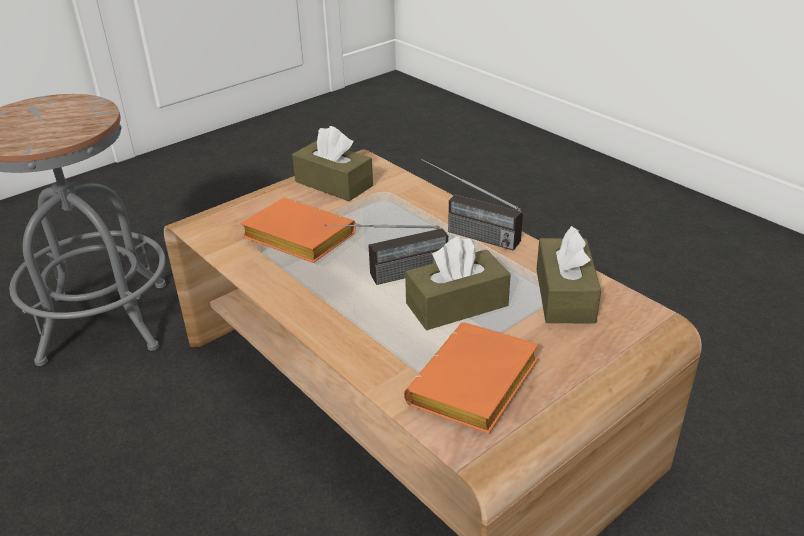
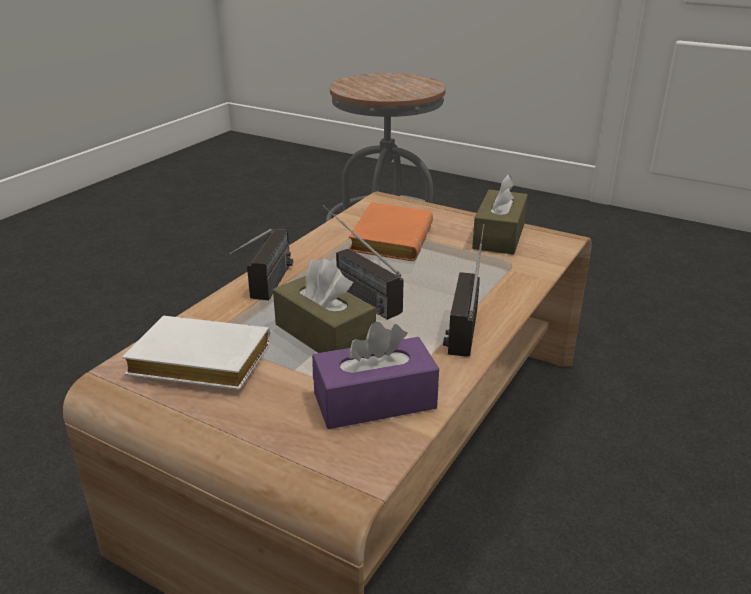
camera: 70 degrees right, 5 degrees down
orange book [404,322,539,434] -> white book [122,316,270,390]
brown tissue box [537,226,601,324] -> purple tissue box [312,322,439,429]
none -> radio [229,229,293,300]

